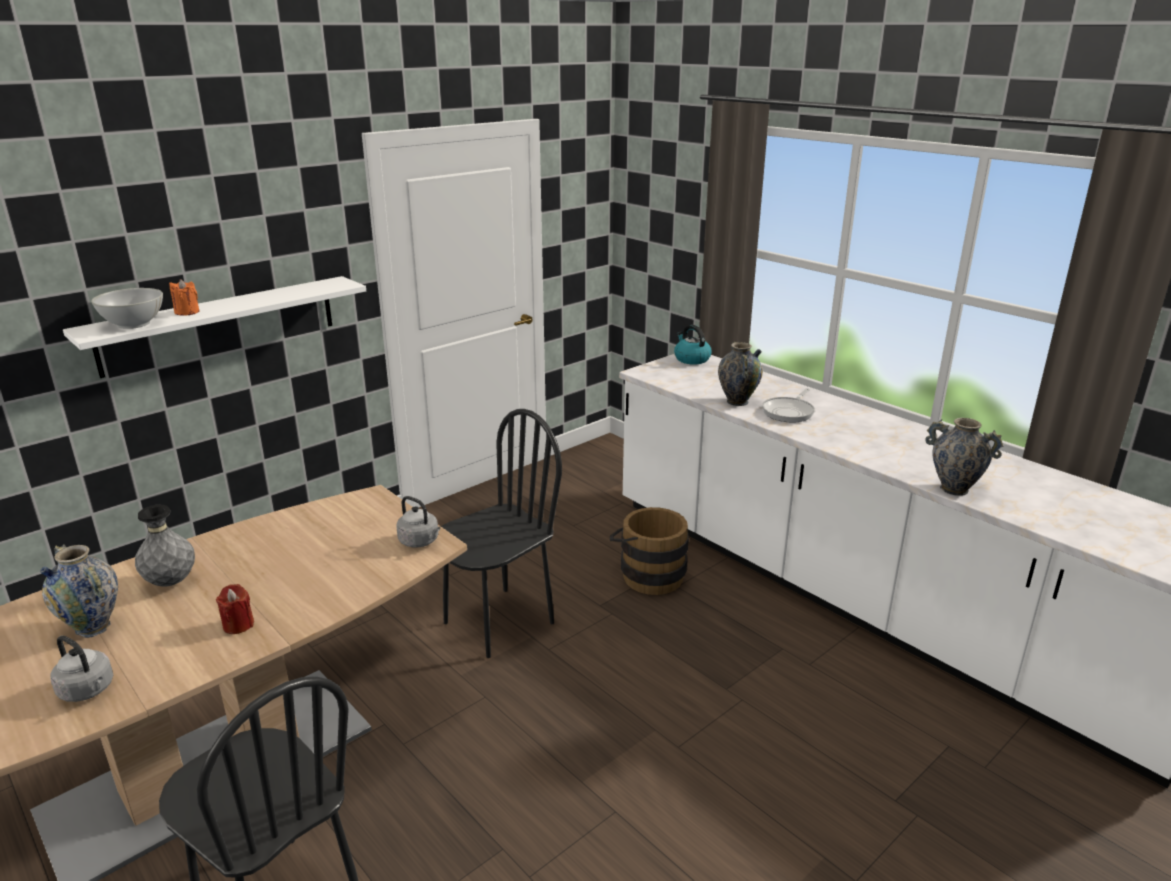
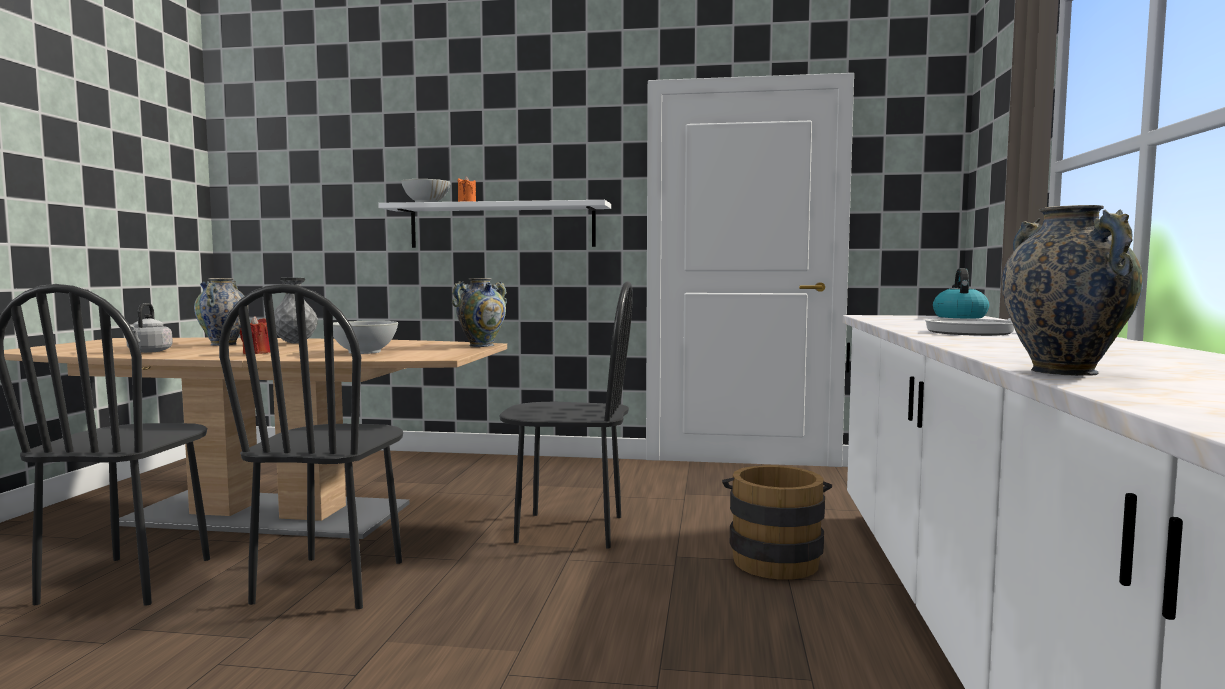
camera: 50 degrees right, 20 degrees down
grey kettle [396,496,440,548] -> none
vase [718,341,763,406] -> vase moved to [452,278,507,347]
none -> black chair [219,284,403,609]
none -> white bowl [333,321,398,354]

